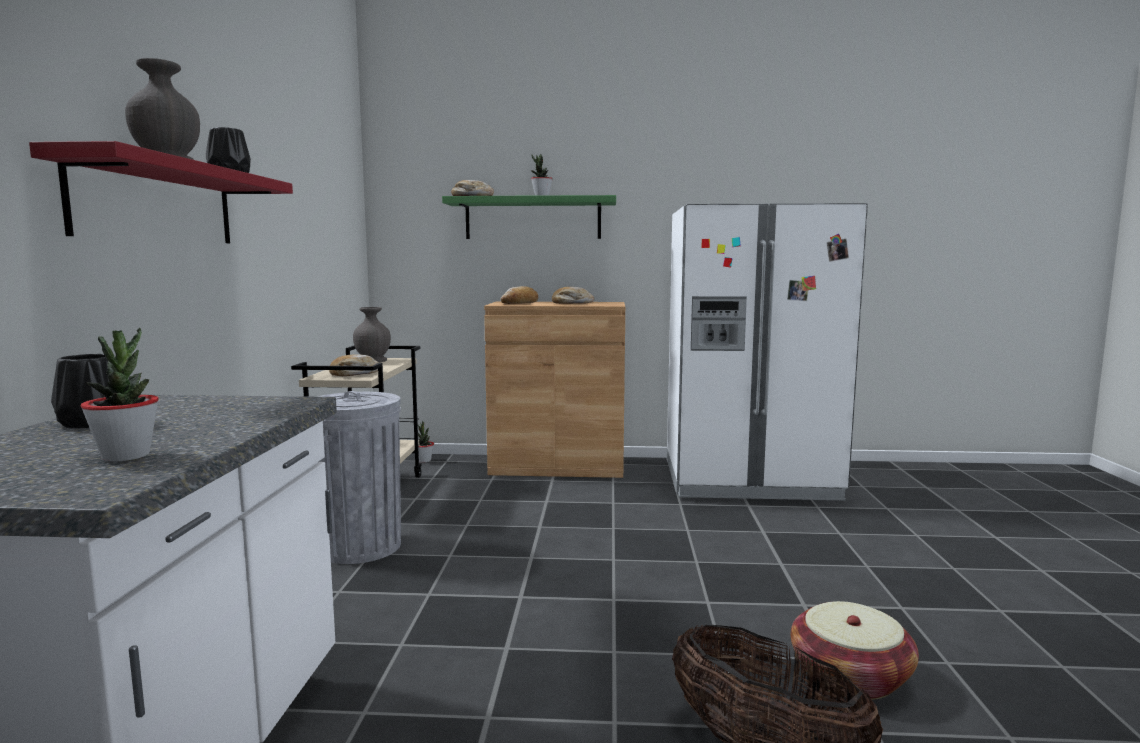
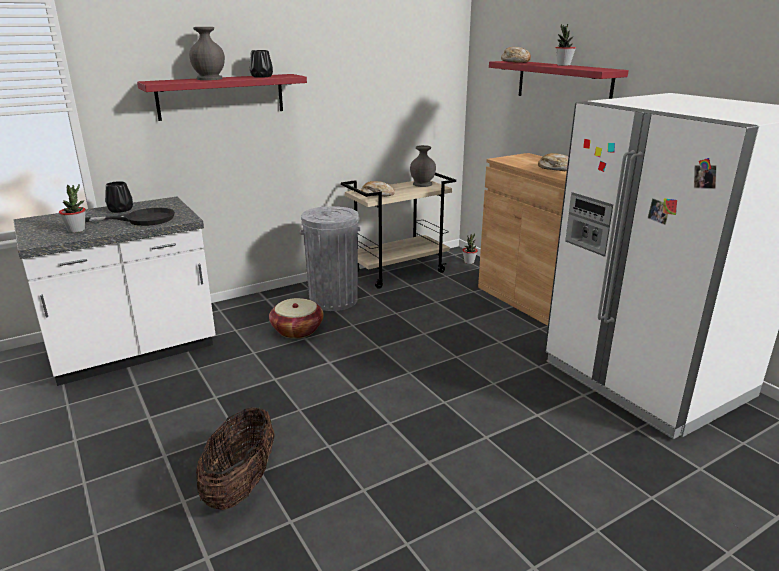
camera: 55 degrees right, 15 degrees up
green shelf [442,195,616,239] -> red shelf [489,61,629,99]
bread [501,286,538,304] -> none
basket [791,601,919,700] -> basket moved to [269,298,324,339]
none -> black frying pan [85,208,175,226]

